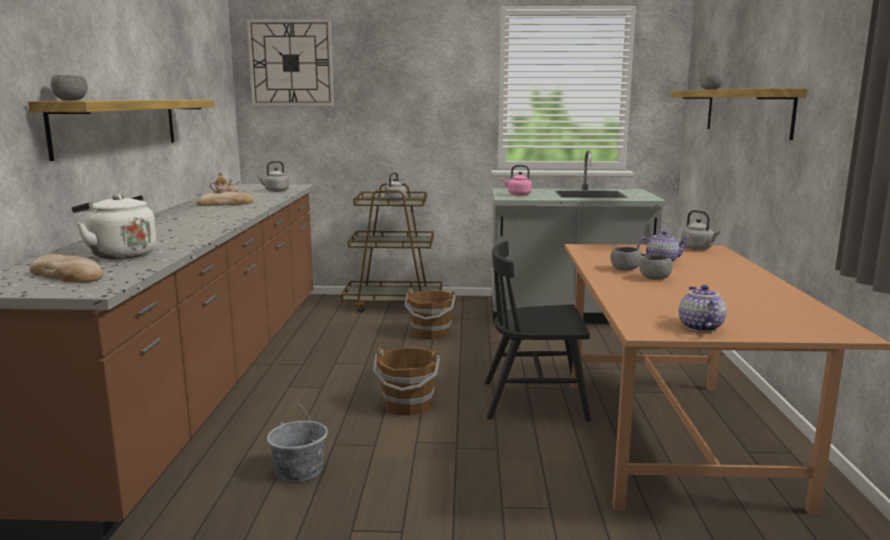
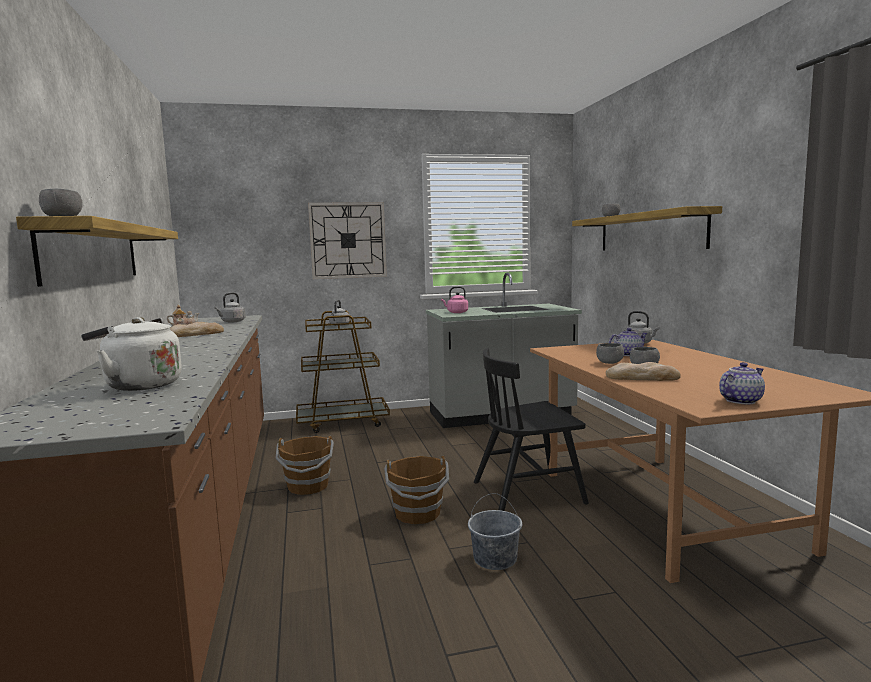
camera: 15 degrees left, 5 degrees down
bread [30,254,103,283] -> bread moved to [606,362,680,381]
wall clock [247,19,334,106] -> wall clock moved to [308,202,387,279]
grey bucket [267,403,328,482] -> grey bucket moved to [468,493,522,570]
brown bucket [404,288,455,340] -> brown bucket moved to [275,436,334,495]
teapot [679,285,726,332] -> teapot turned 75 degrees clockwise [719,362,765,404]

